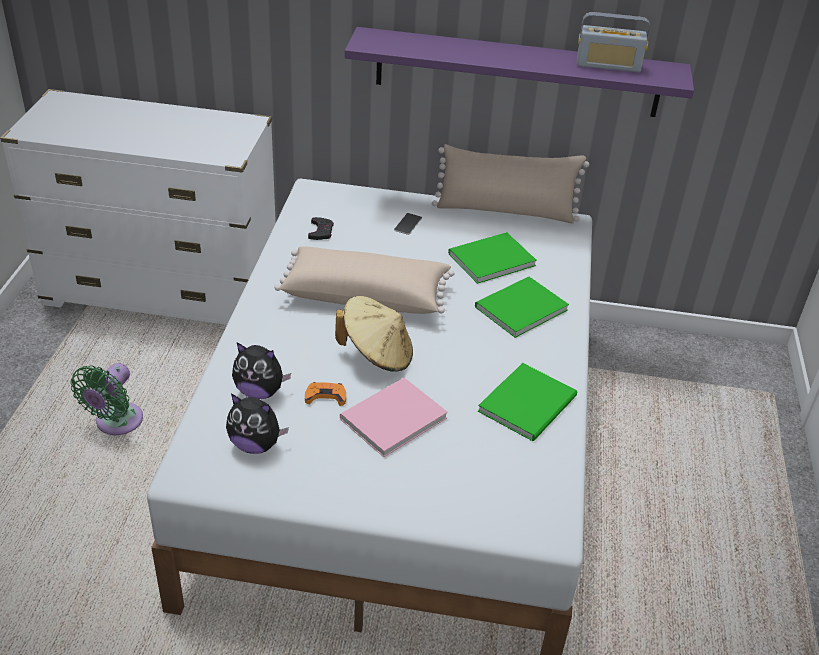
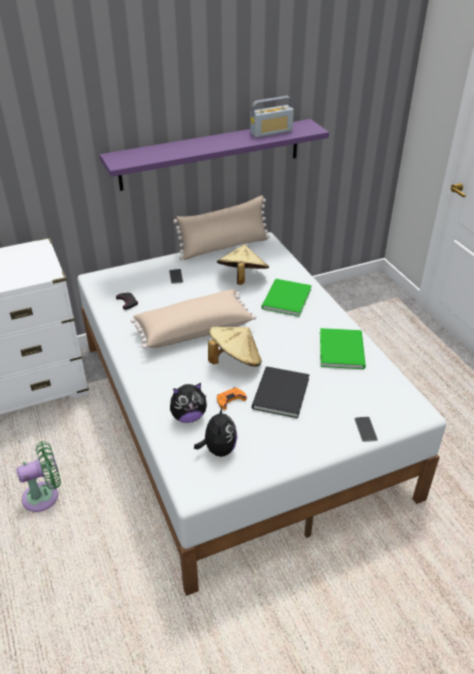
camera: 30 degrees left, 0 degrees up
green fan [71,363,143,435] -> green fan turned 105 degrees counterclockwise [16,441,61,512]
plush toy [226,394,289,454] -> plush toy turned 75 degrees counterclockwise [194,405,237,457]
pink book [340,378,448,457] -> black book [252,367,309,418]
green book [448,232,537,284] -> beige hat [217,244,269,285]
none -> phone [355,417,378,442]

